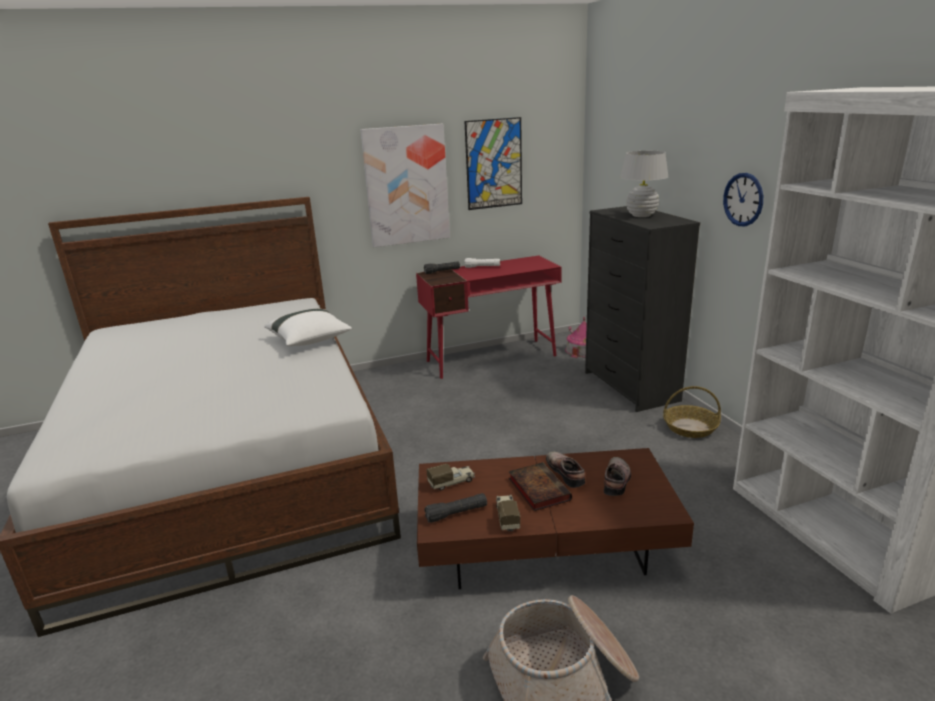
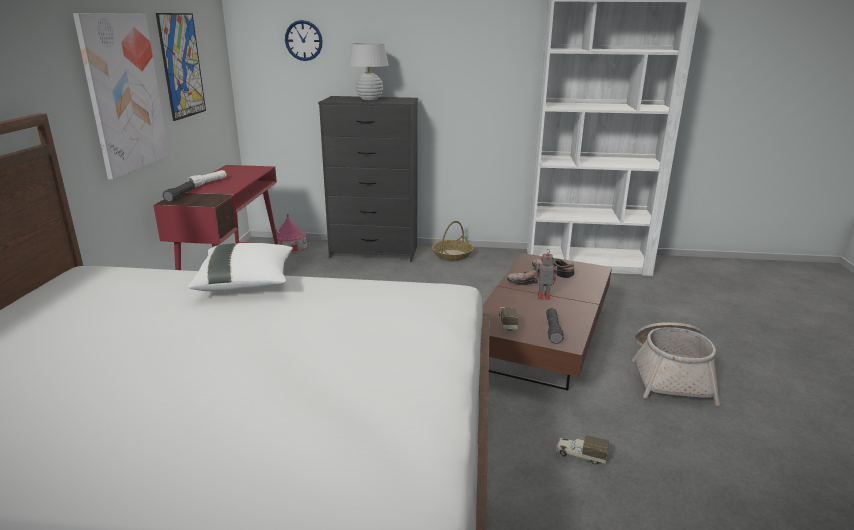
camera: 65 degrees left, 0 degrees up
toy truck [496,495,520,531] -> toy truck moved to [556,435,609,465]
book [509,462,572,511] -> toy robot [534,250,557,300]
wall clock [723,173,763,226] -> wall clock moved to [285,20,323,61]

